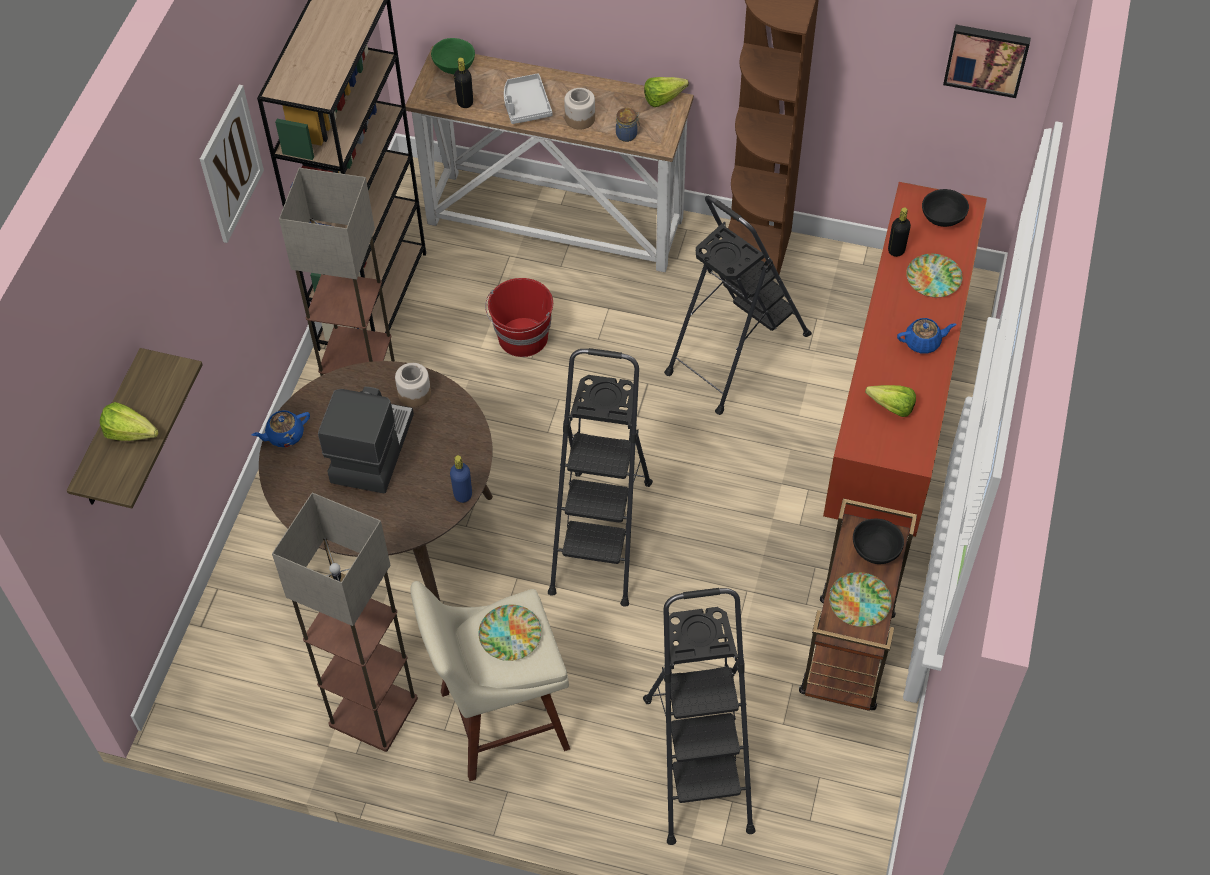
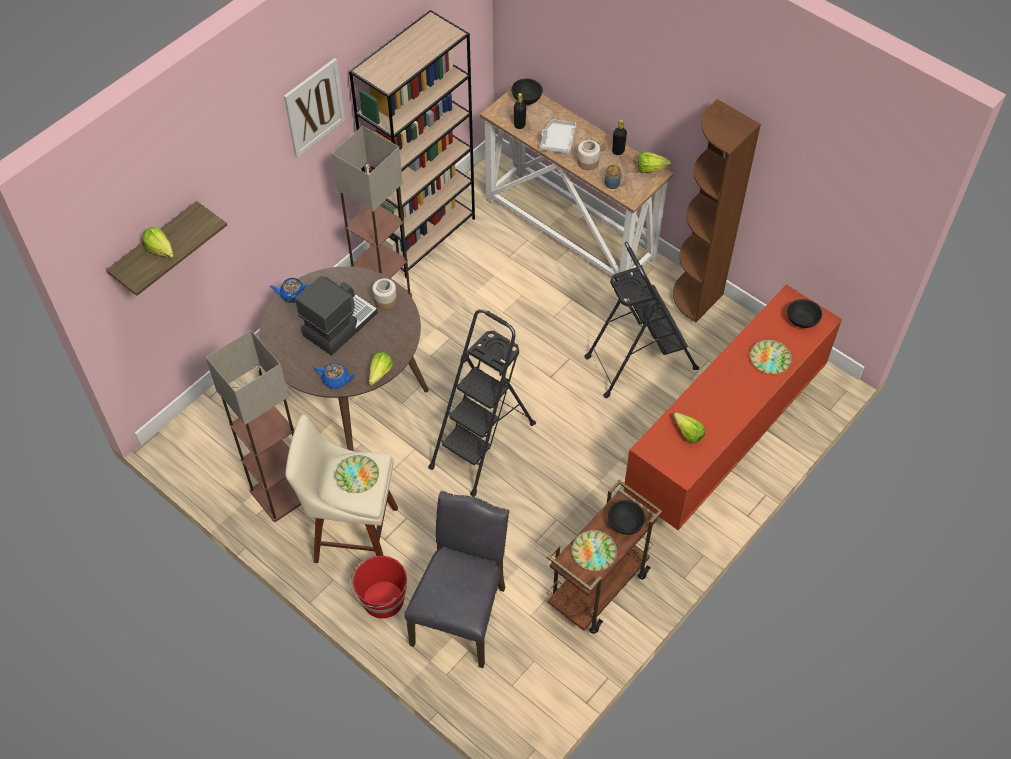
camera: 25 degrees right, 0 degrees up
green bowl [431,38,475,74] -> black bowl [511,78,543,105]
blue bottle [450,455,472,503] -> lettuce [369,352,393,386]
red bucket [485,278,553,357] -> red bucket moved to [350,556,407,619]
step ladder [643,588,756,845] -> grey chair [404,491,509,668]
black bottle [888,207,911,257] -> black bottle moved to [612,119,627,155]
blue teapot [897,318,956,353] -> blue teapot moved to [315,363,356,389]
picture [943,25,1031,98] -> none

